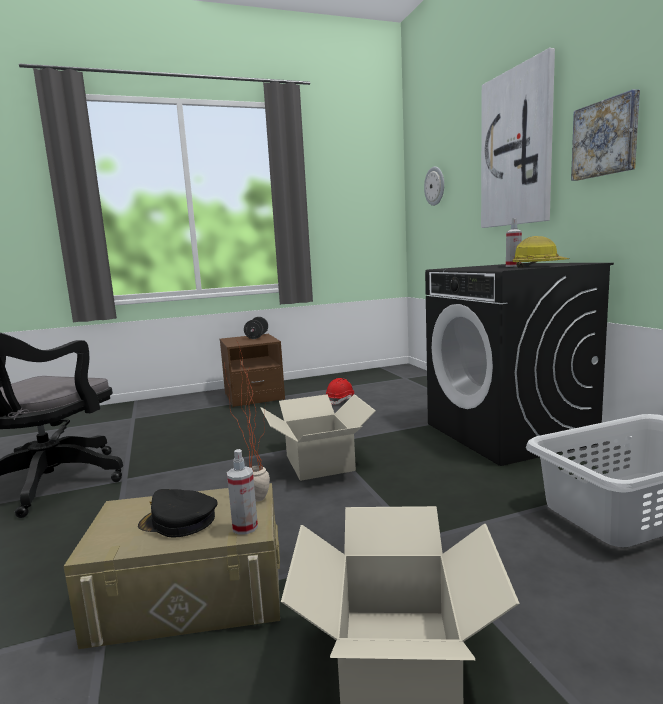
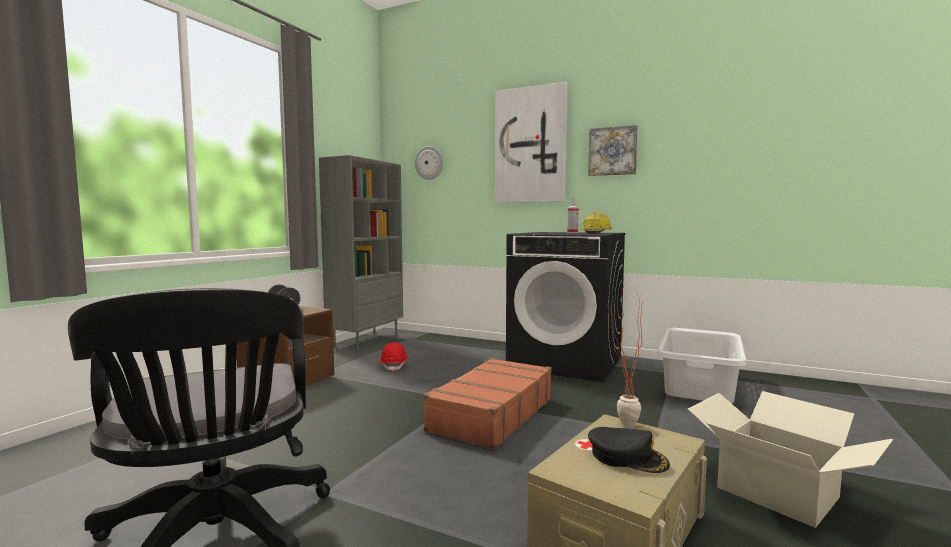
camera: 45 degrees left, 5 degrees down
black cap [138,489,218,538] -> black cap turned 120 degrees counterclockwise [588,427,670,473]
spray bottle [227,449,258,535] -> none
cardboard box [260,394,376,481] -> brown suitcase [423,358,552,449]
none -> grey bookcase [319,155,403,351]

